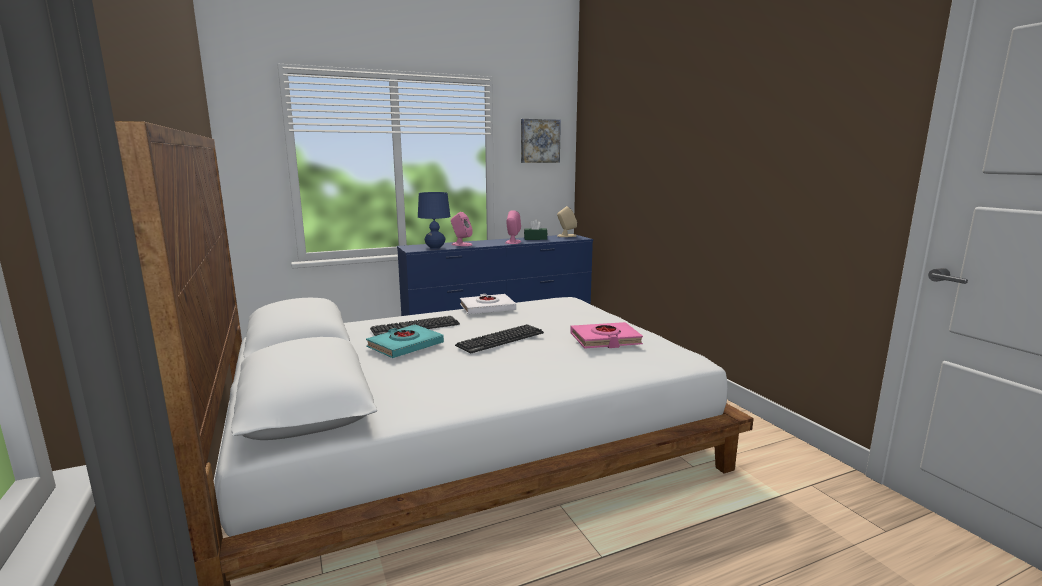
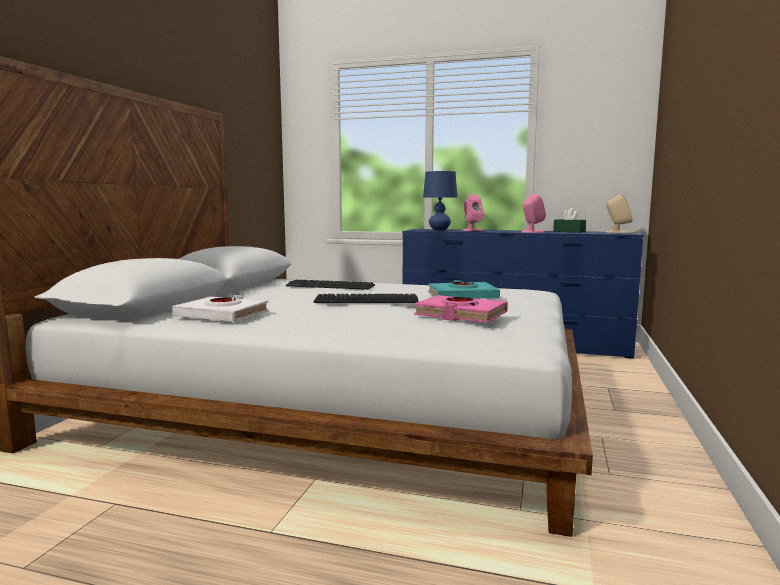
camera: 40 degrees right, 5 degrees down
turquoise book [366,324,444,358] -> turquoise book moved to [428,280,500,299]
white book [460,294,516,314] -> white book moved to [172,295,269,322]
picture [521,119,561,163] -> none

